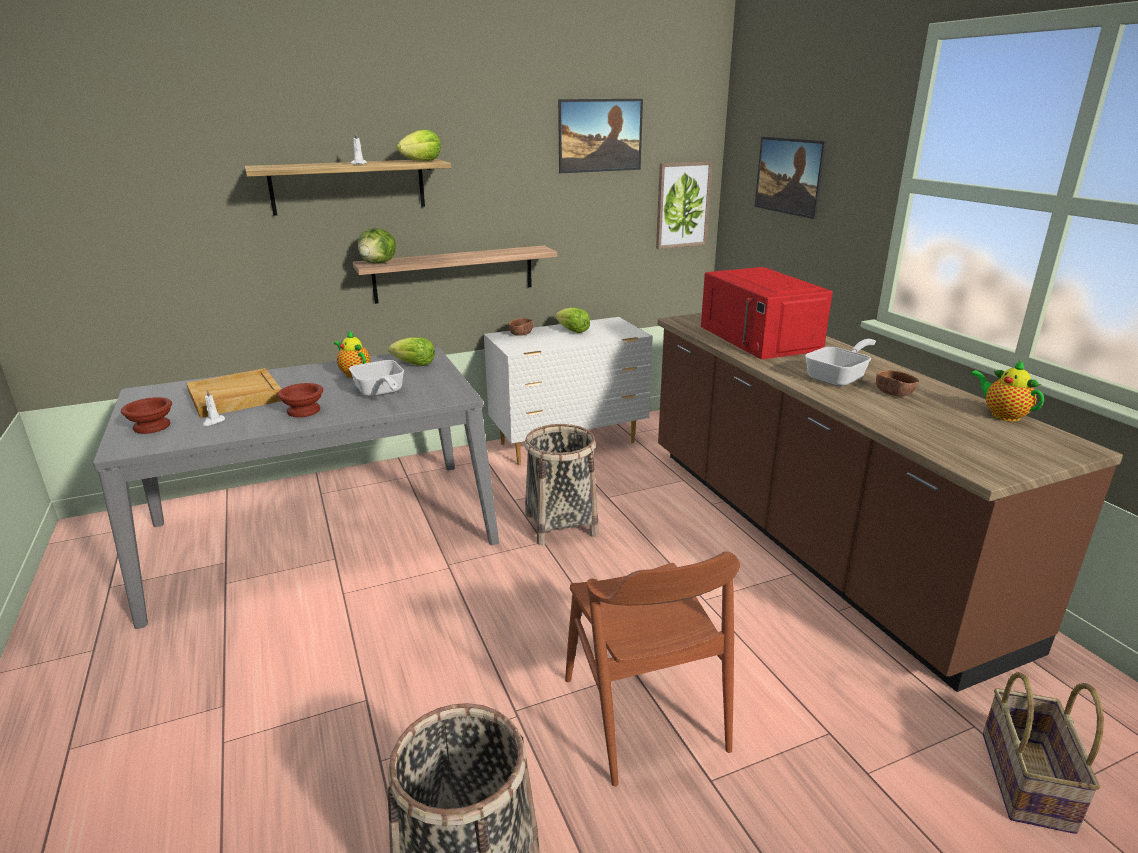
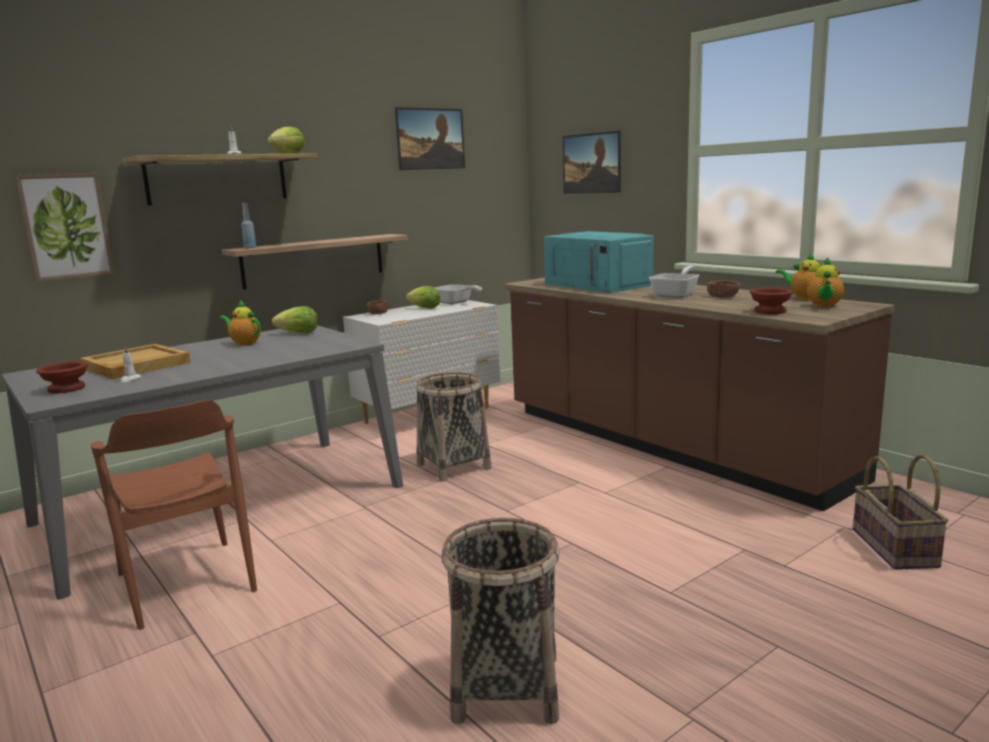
camera: 15 degrees left, 10 degrees down
brown bowl [278,383,323,417] -> brown bowl moved to [750,287,793,314]
frying pan [349,360,404,397] -> frying pan moved to [433,284,482,304]
lettuce [358,228,396,264] -> blue bottle [241,203,256,248]
brown chair [565,551,740,786] -> brown chair moved to [90,400,257,630]
picture [656,161,712,249] -> picture moved to [14,173,115,282]
red microwave [701,267,833,359] -> turquoise microwave [544,231,654,293]
none -> teapot [807,257,844,308]

